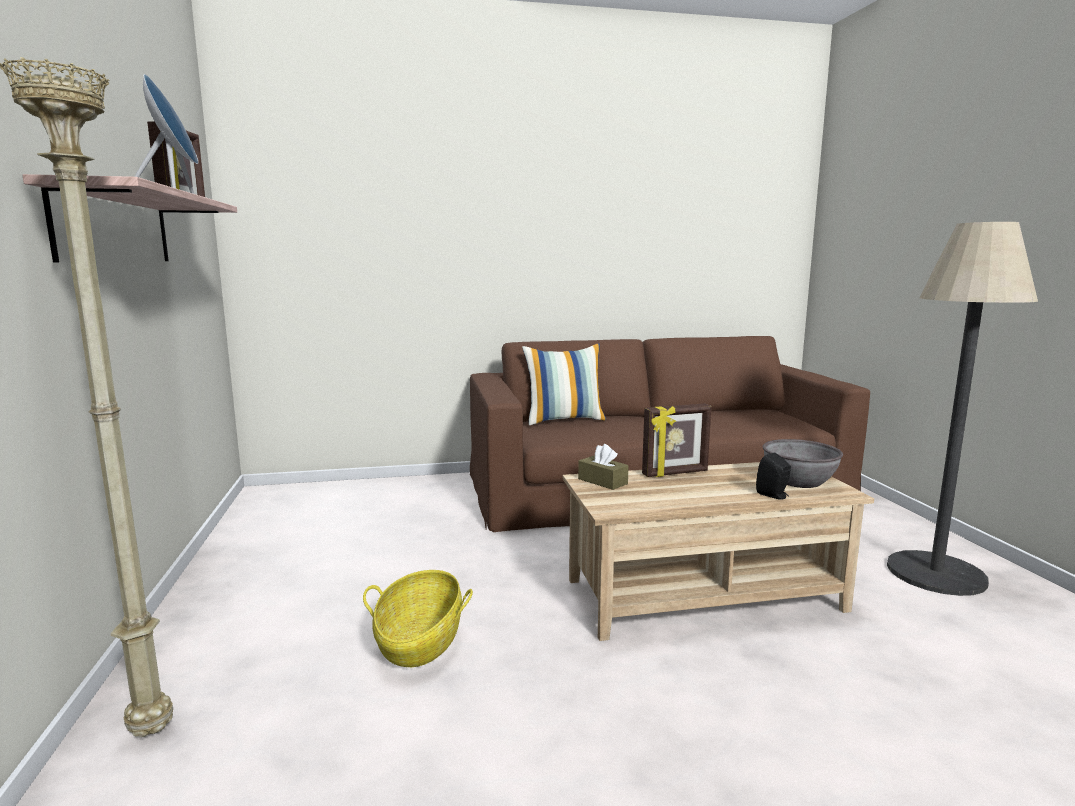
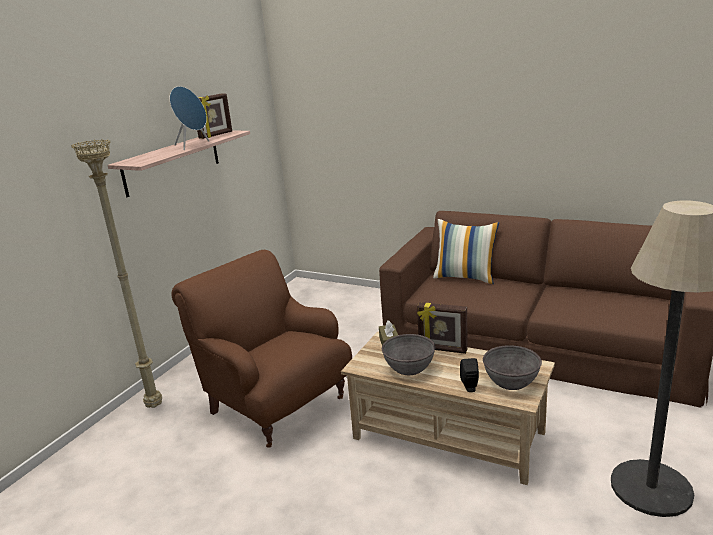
camera: 40 degrees right, 10 degrees up
basket [363,570,473,667] -> brown armchair [171,250,352,448]
none -> grey bowl [382,334,435,375]

